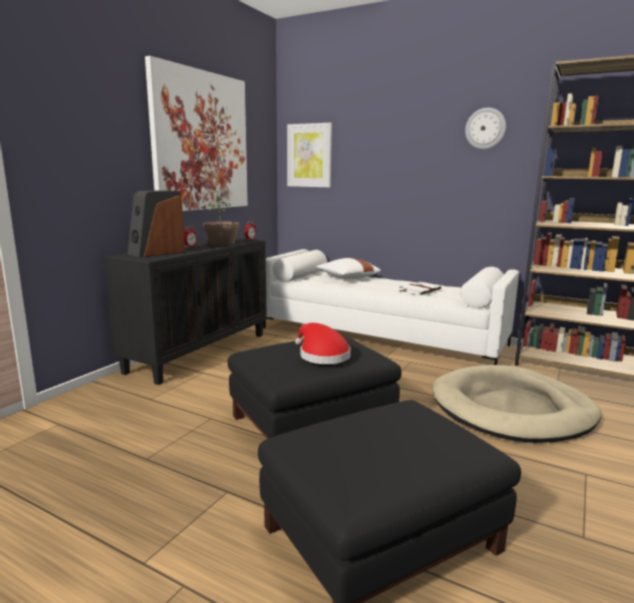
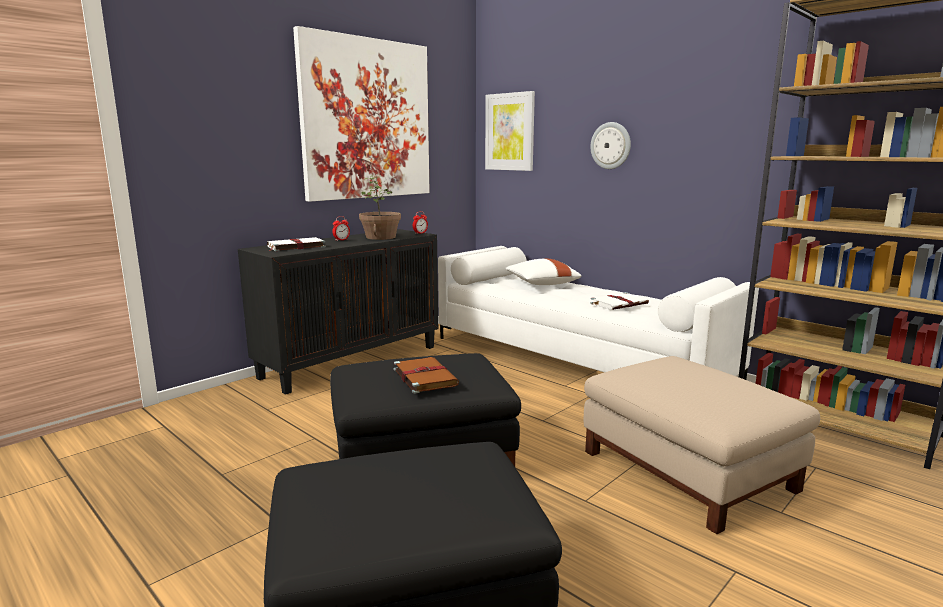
camera: 15 degrees right, 0 degrees up
speaker [128,190,185,257] -> white book [267,237,325,251]
red hat [295,323,351,364] -> brown book [394,357,459,394]
beige dog bed [433,365,602,443] -> beige ottoman [584,356,820,534]
wall clock [465,108,506,149] -> wall clock moved to [590,122,631,169]

